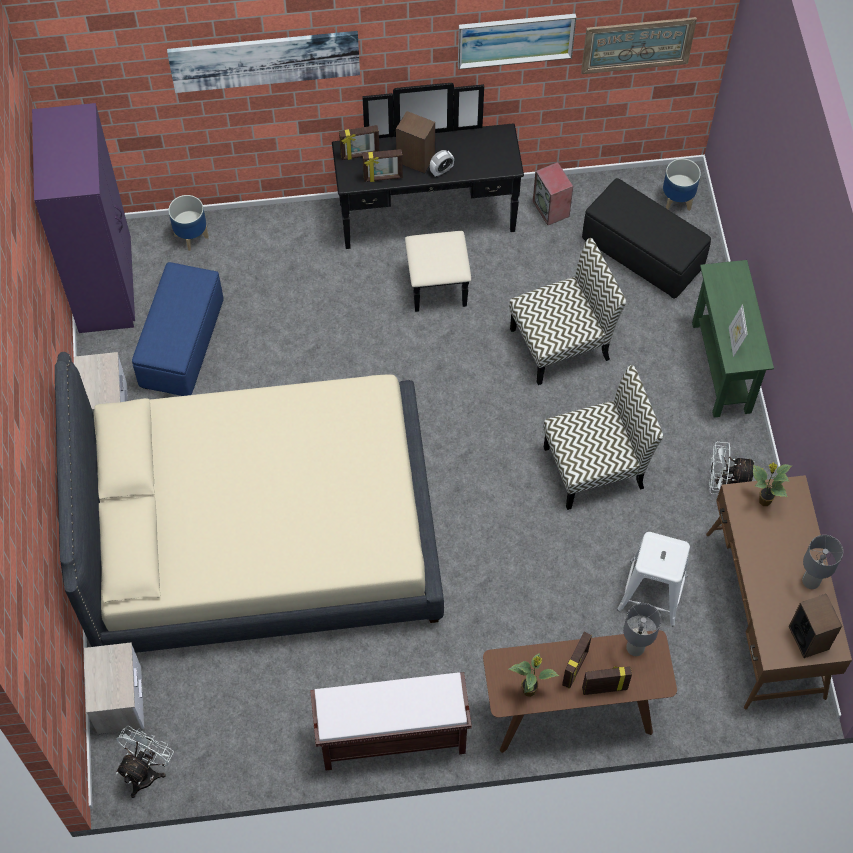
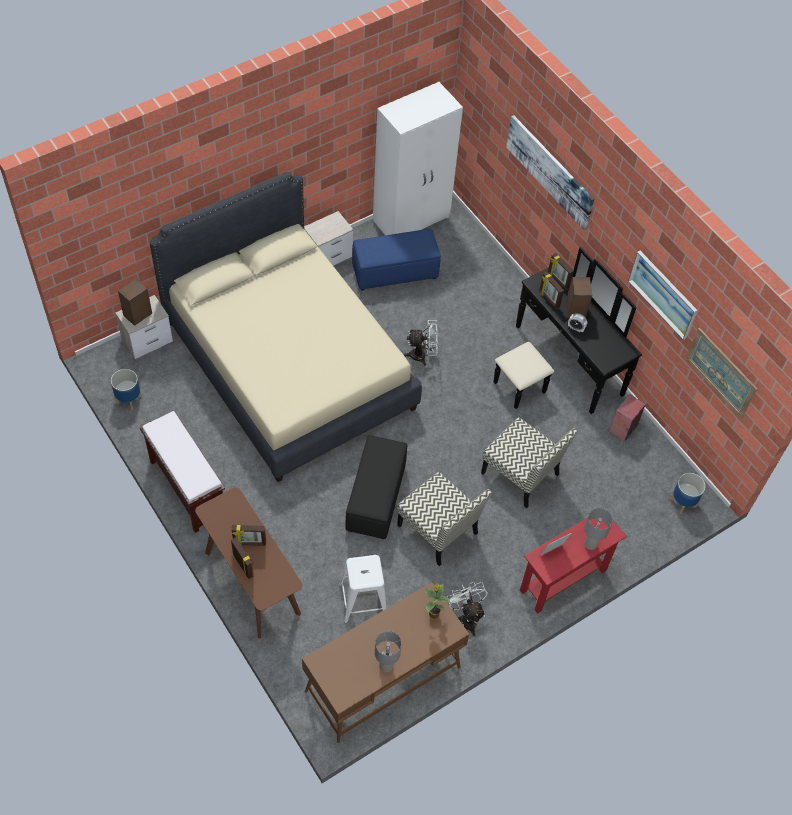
camera: 60 degrees right, 5 degrees down
purple wardrobe [32,103,135,333] -> white wardrobe [373,82,463,235]
white fan [116,726,174,798] -> white fan moved to [404,320,438,366]
planter [169,195,209,251] -> planter moved to [111,369,142,410]
potted plant [508,653,559,697] -> none
black ottoman [582,178,711,299] -> black ottoman moved to [345,435,407,539]
grey table lamp [623,603,661,656] -> grey table lamp moved to [584,508,613,550]
green console table [692,260,774,417] -> red console table [520,518,627,614]
speaker [789,594,842,658] -> speaker moved to [118,279,152,326]

